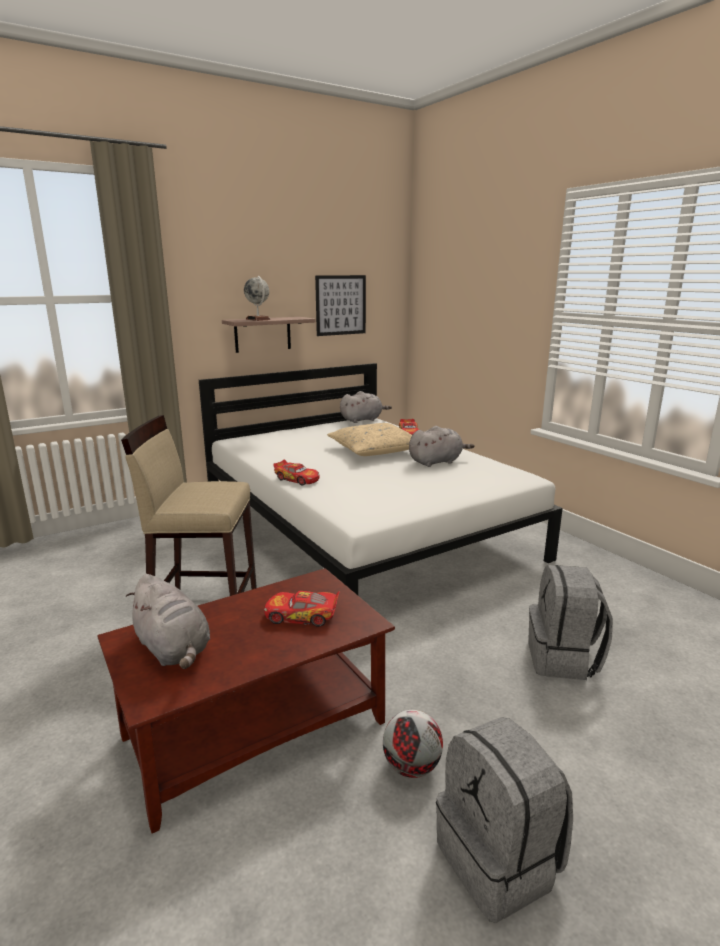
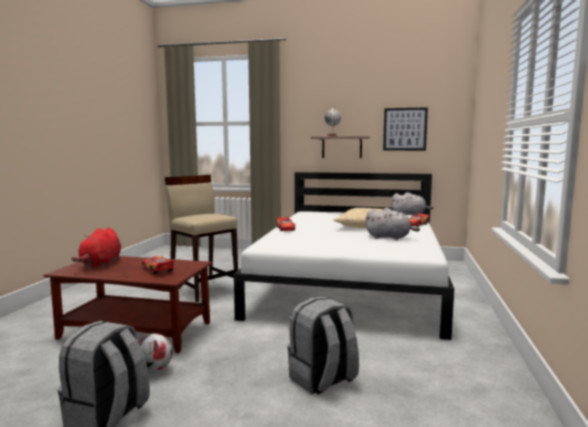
camera: 45 degrees right, 10 degrees down
grey plush toy [126,574,210,669] -> red plush toy [71,227,121,267]

